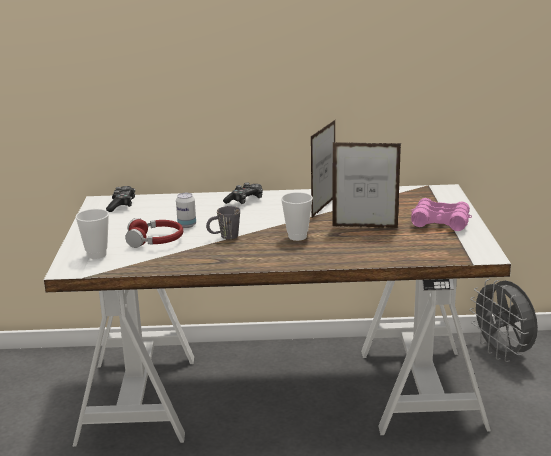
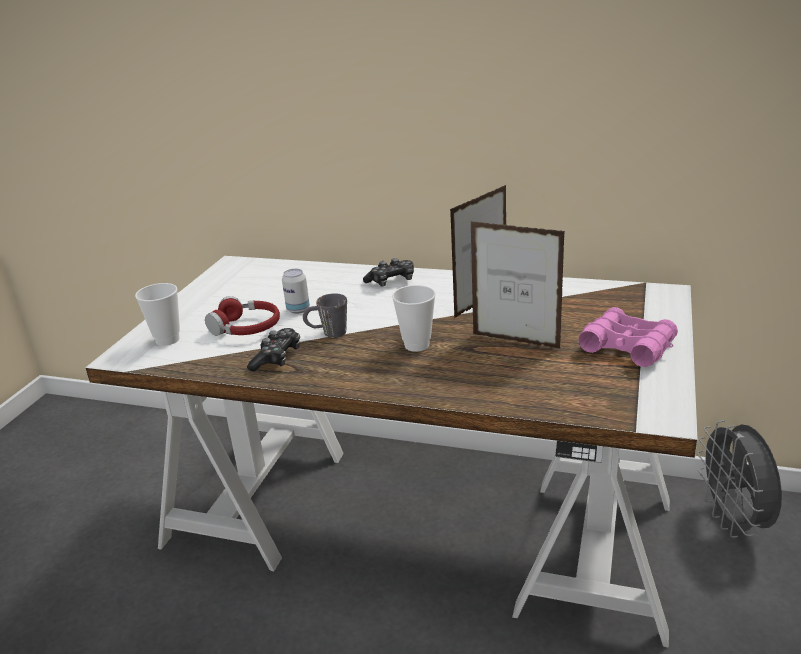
camera: 20 degrees right, 5 degrees up
game controller [106,186,135,212] -> game controller moved to [247,328,300,371]

